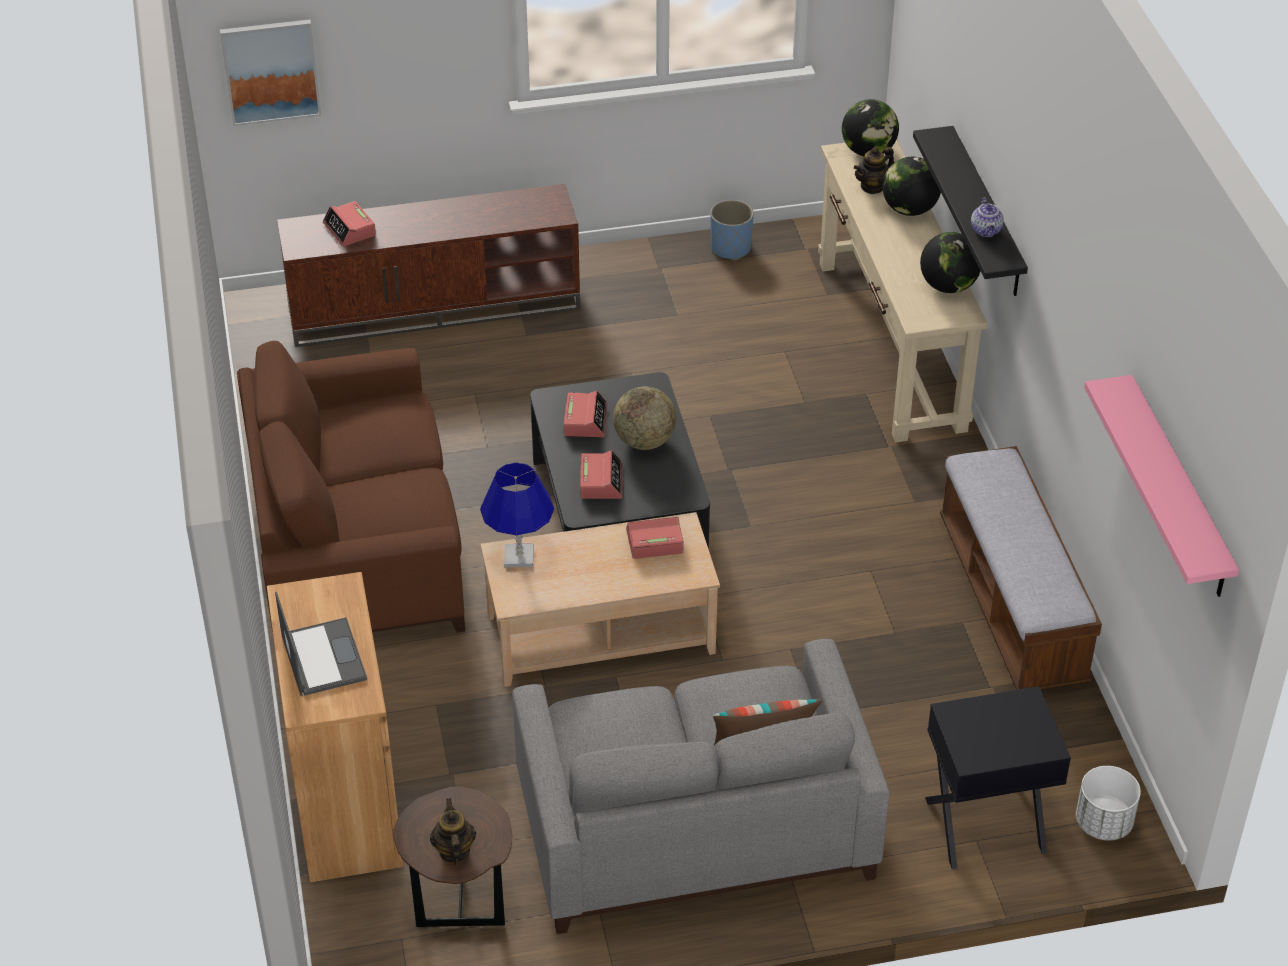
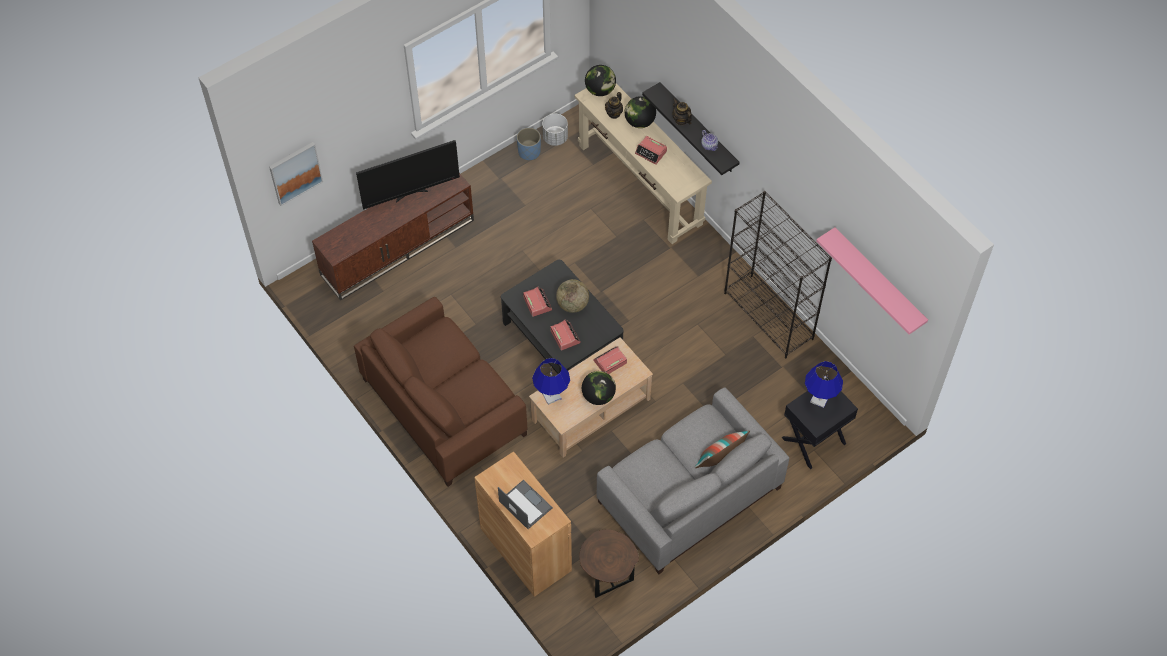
camera: 25 degrees left, 15 degrees up
alarm clock [323,201,376,247] -> alarm clock moved to [635,136,667,165]
teapot [430,798,476,866] -> teapot moved to [673,98,692,125]
globe [920,232,980,293] -> globe moved to [582,371,616,405]
bench [940,446,1102,690] -> black bookcase [724,191,832,358]
white planter [1076,766,1141,840] -> white planter moved to [542,114,568,146]
none -> television [356,140,460,210]
none -> blue table lamp [805,361,843,408]

